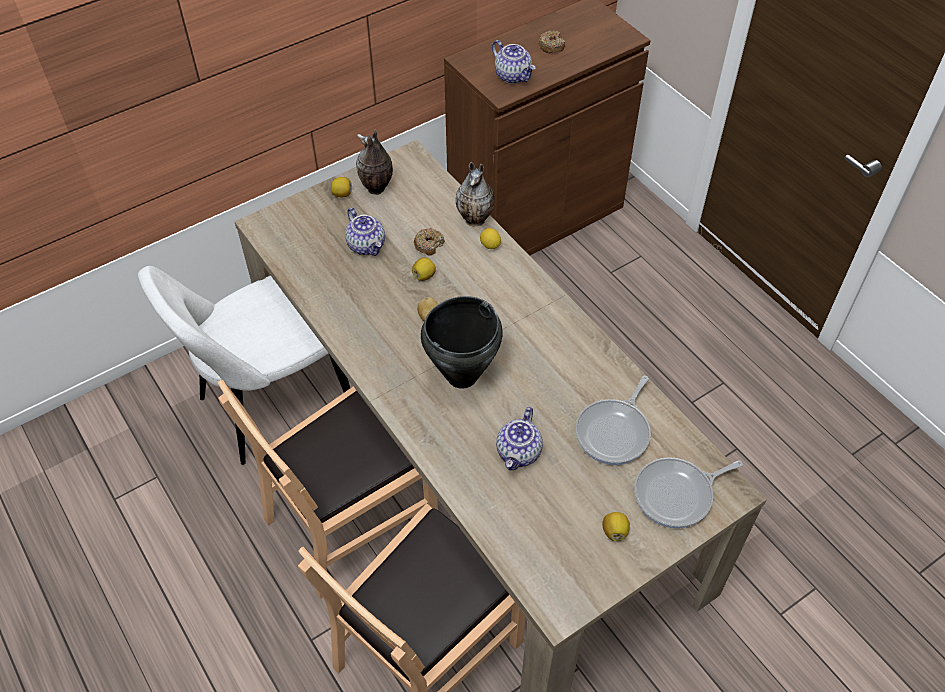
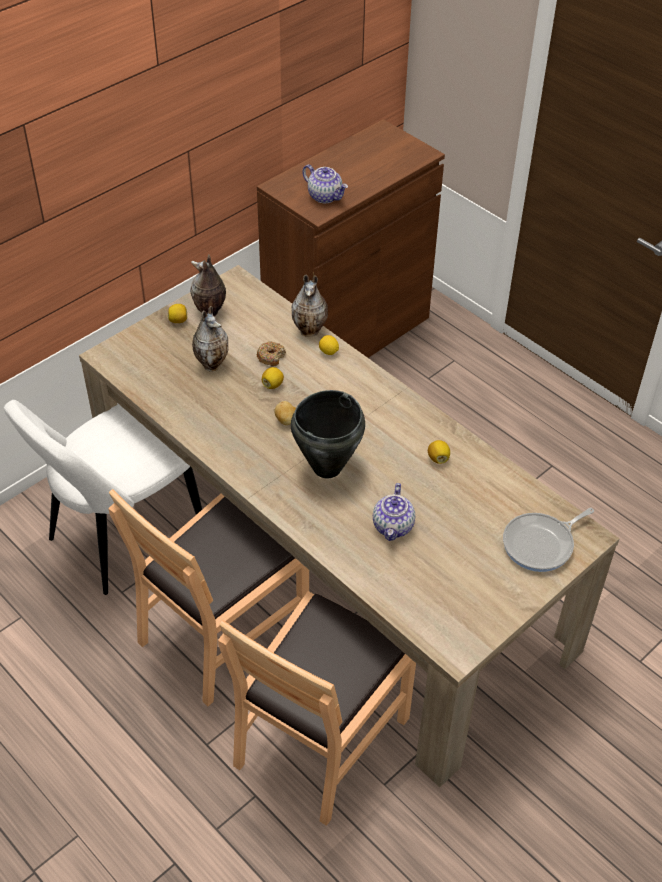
camera: 10 degrees left, 5 degrees down
teapot [345,208,385,256] -> vase [192,306,228,372]
donut [538,30,565,53] -> none
frying pan [576,376,651,465] -> none
lemon [602,512,630,541] -> lemon moved to [428,440,450,464]

